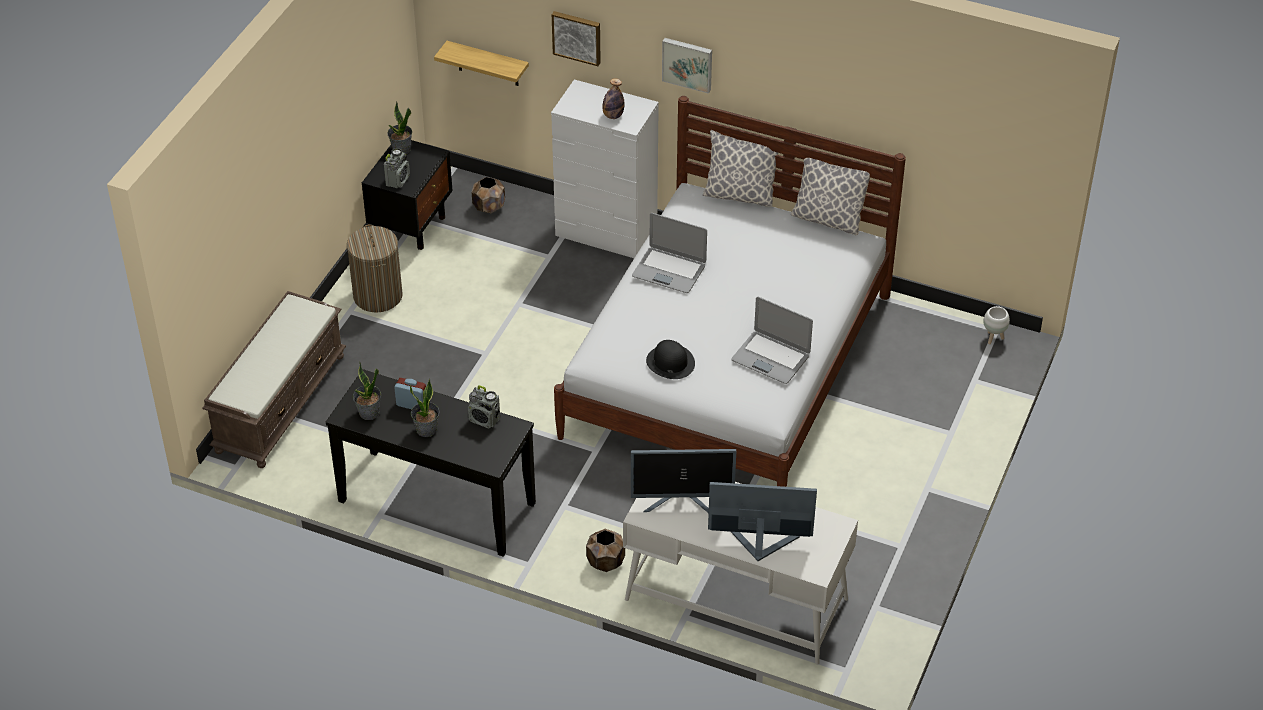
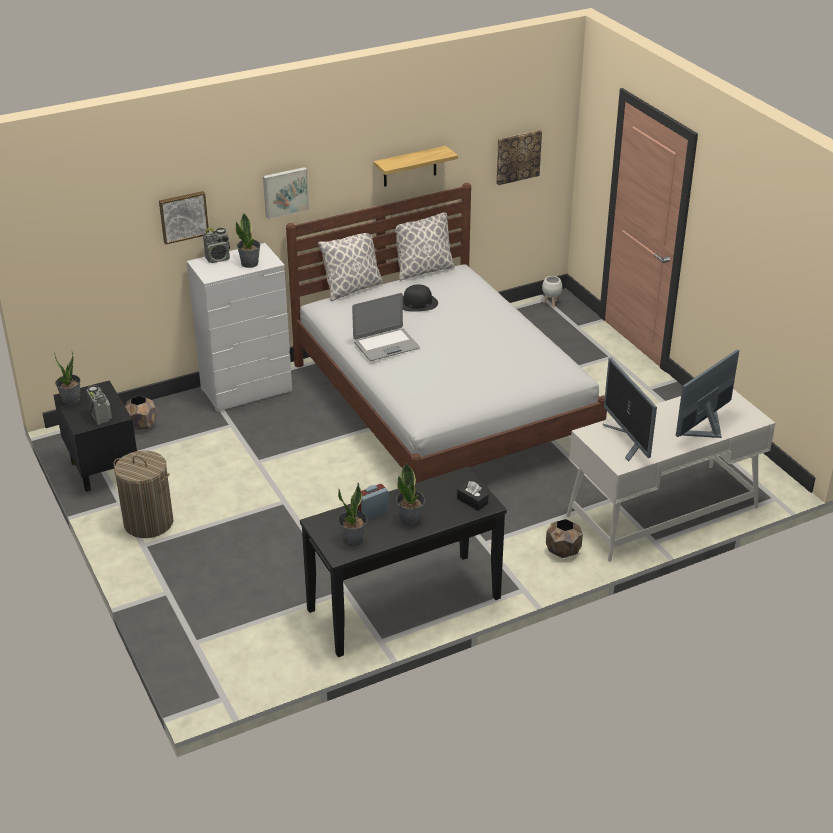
camera: 50 degrees left, 10 degrees down
brown bench [202,291,346,468] -> none
shelf [434,41,529,86] -> shelf moved to [374,146,458,187]
radio [468,385,500,428] -> radio moved to [203,228,230,263]
bottle [602,78,624,119] -> potted plant [236,213,260,268]
monitor [631,449,736,513] -> monitor turned 120 degrees clockwise [603,358,657,461]
black hat [646,340,695,379] -> black hat moved to [403,285,438,312]
laptop [731,297,813,384] -> none
none -> black tissue box [457,481,488,511]
none -> picture [496,130,542,185]

